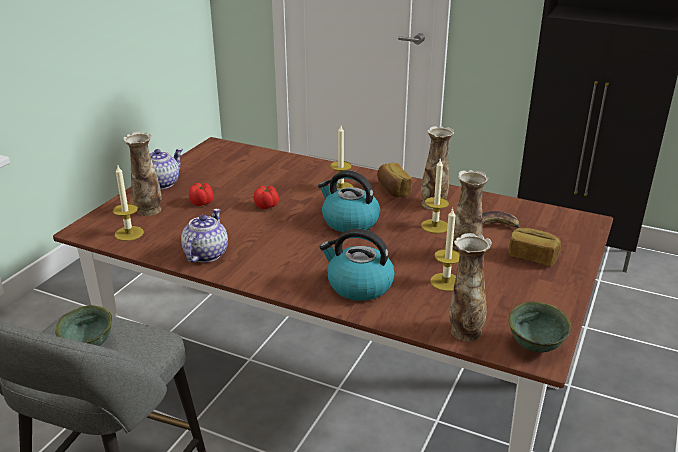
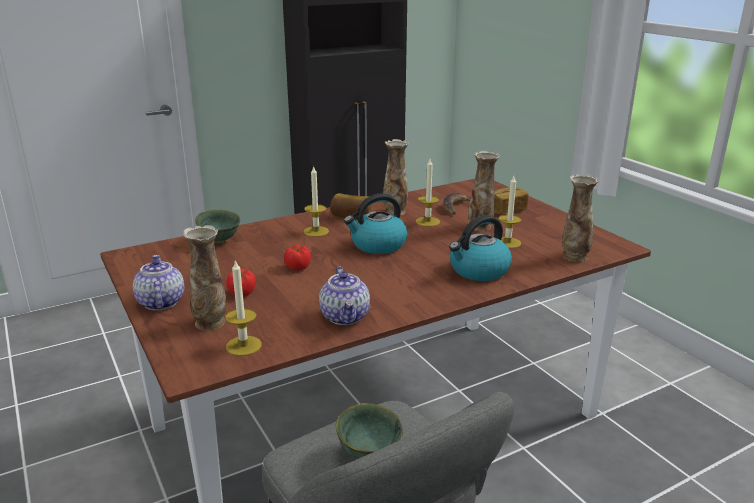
camera: 55 degrees left, 5 degrees down
teapot [181,209,228,263] -> teapot turned 150 degrees counterclockwise [319,267,370,325]
green bowl [508,301,571,353] -> green bowl moved to [195,209,240,243]

